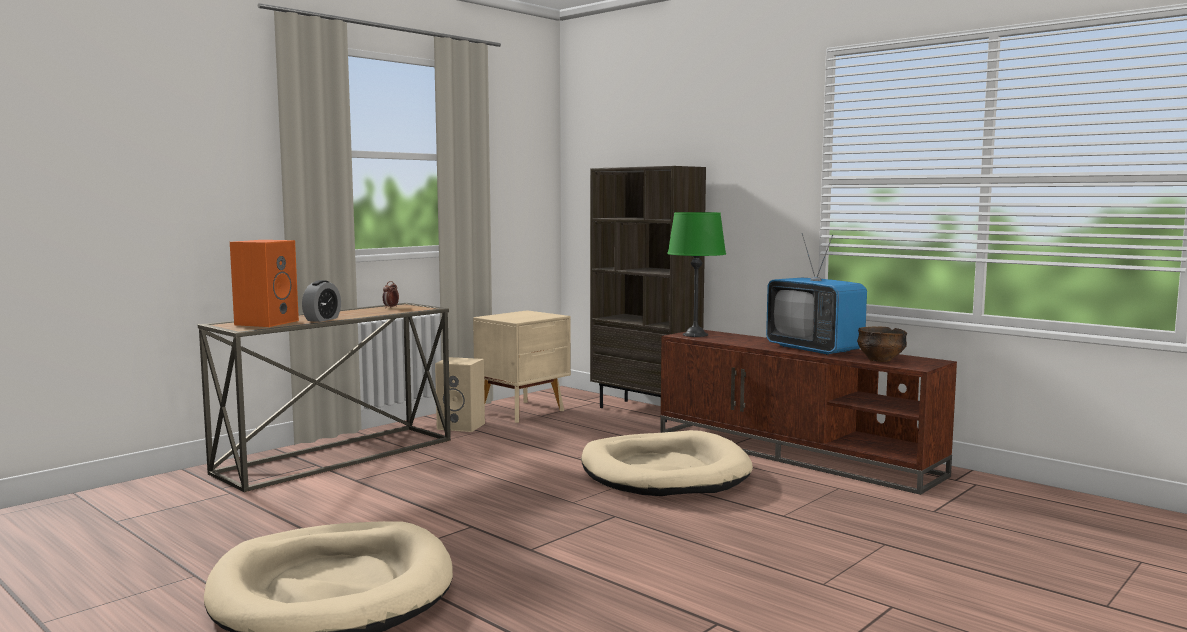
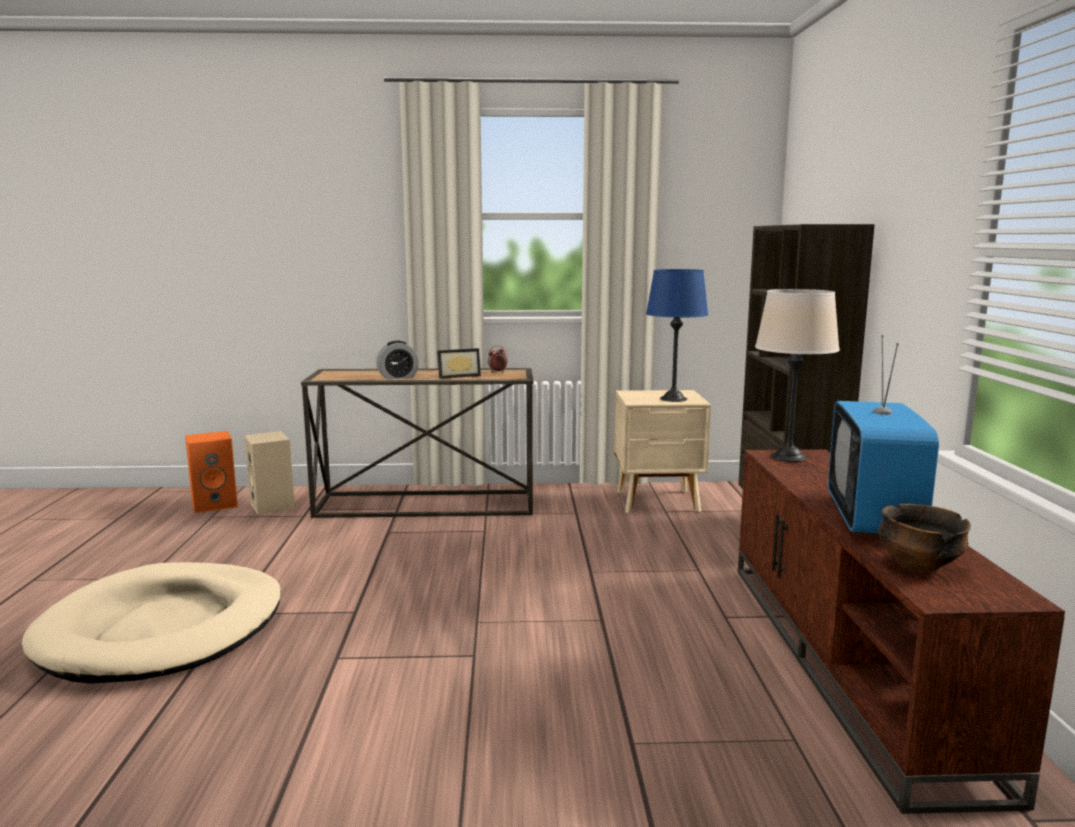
camera: 45 degrees right, 5 degrees up
orange speaker [230,240,299,327] -> orange speaker moved to [185,431,238,513]
beige speaker [435,357,485,432] -> beige speaker moved to [244,431,295,514]
beige dog bed [581,430,753,496] -> none
green table lamp [667,212,726,337] -> beige table lamp [755,289,840,462]
none -> picture frame [437,348,481,379]
none -> blue table lamp [646,269,708,402]

